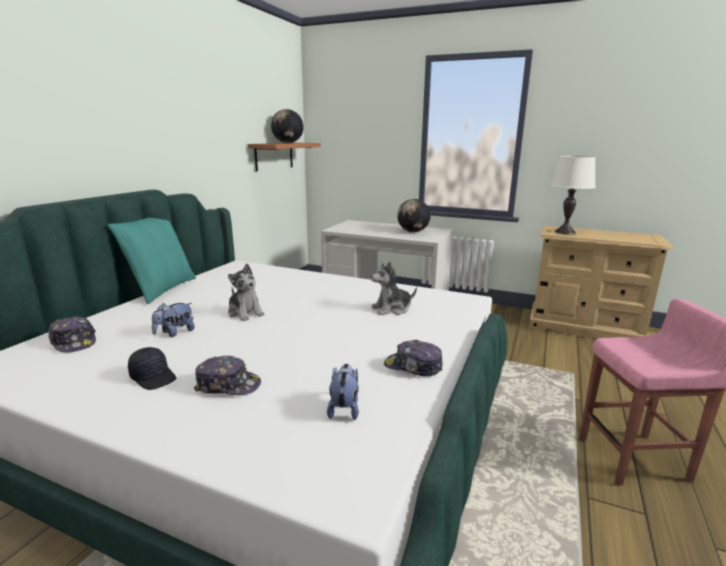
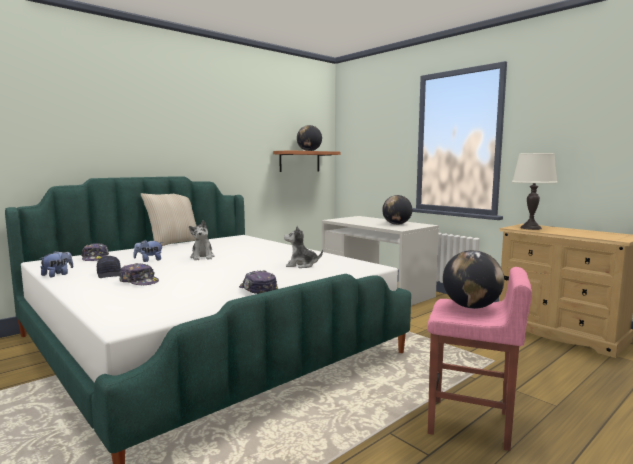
camera: 25 degrees right, 10 degrees down
turquoise pillow [108,218,196,304] -> beige pillow [141,193,196,246]
plush toy [327,364,359,420] -> plush toy moved to [40,251,73,277]
none -> globe [443,250,504,309]

